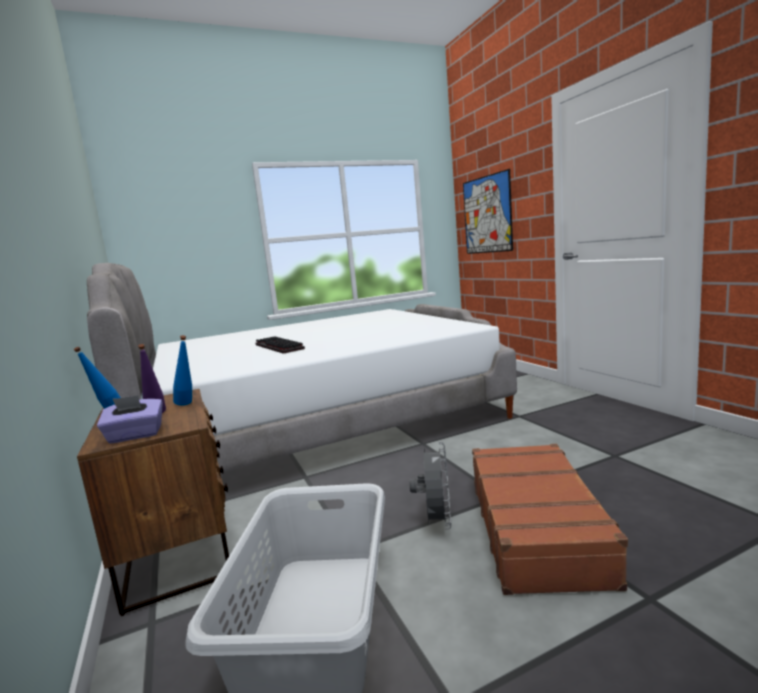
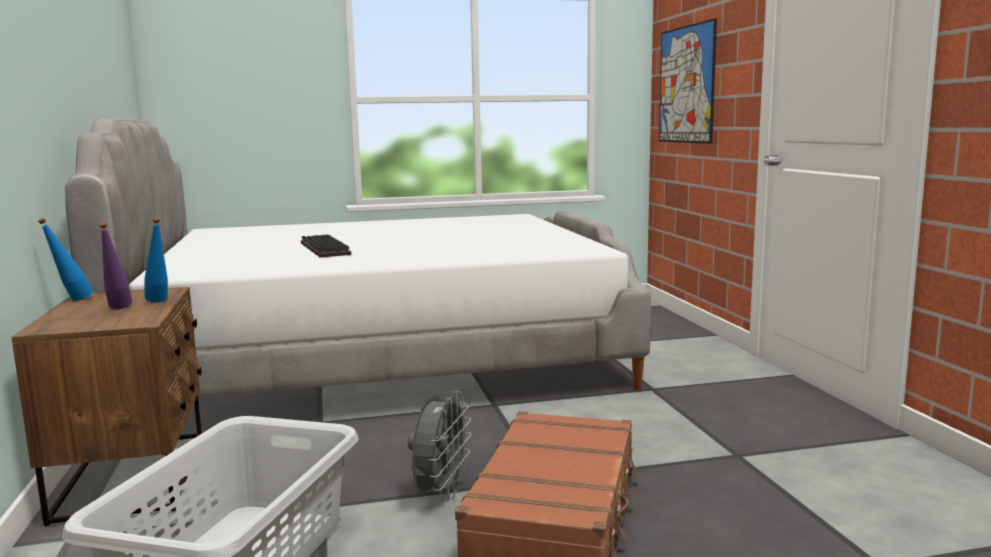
camera: 10 degrees right, 0 degrees up
purple tissue box [97,395,163,444] -> none

